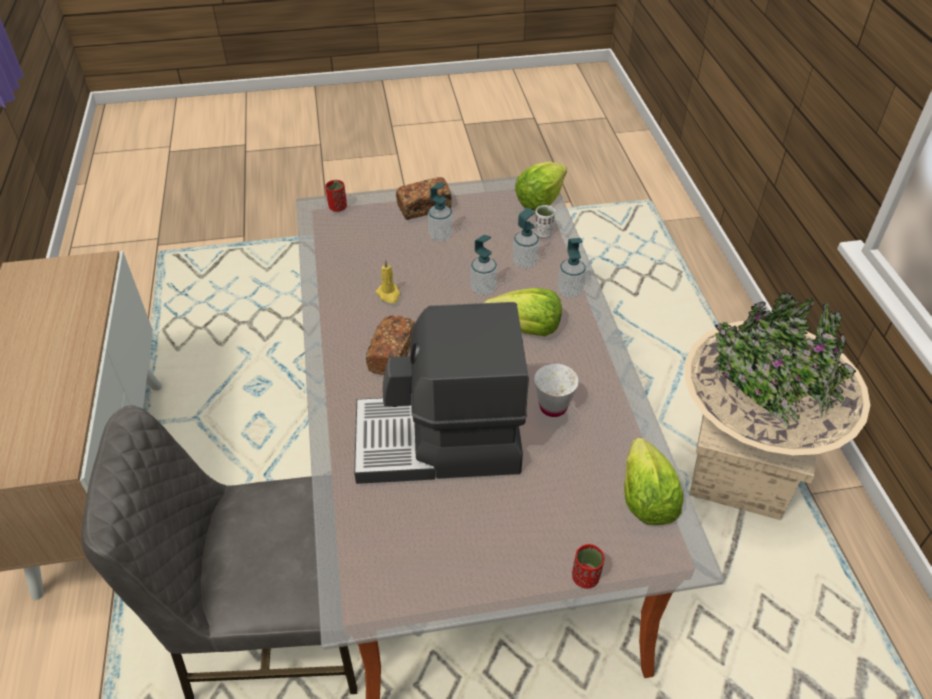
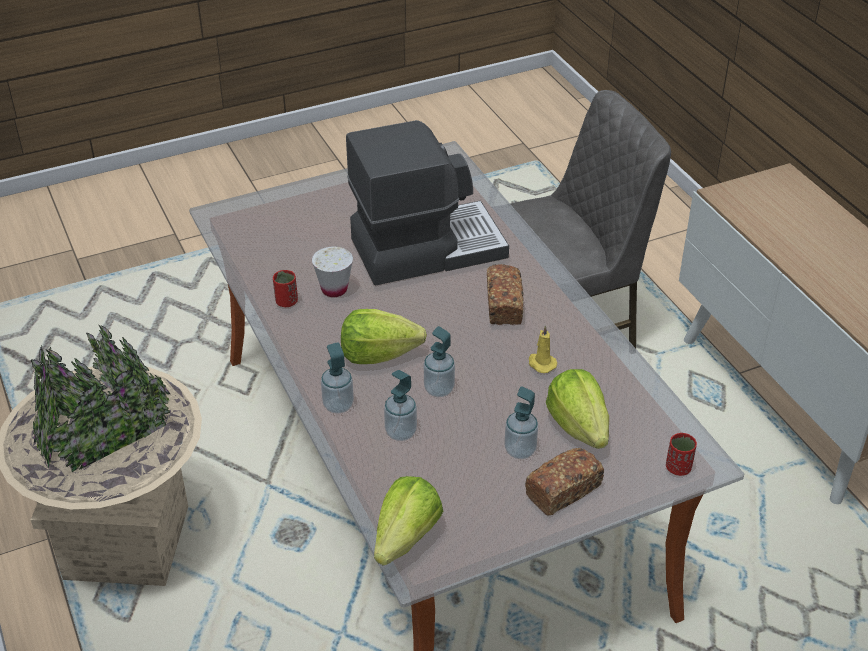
camera: 165 degrees right, 5 degrees down
white cup [534,205,555,238] -> none
red cup [572,544,605,589] -> red cup moved to [273,270,298,307]
lettuce [624,438,683,525] -> lettuce moved to [546,369,609,449]

